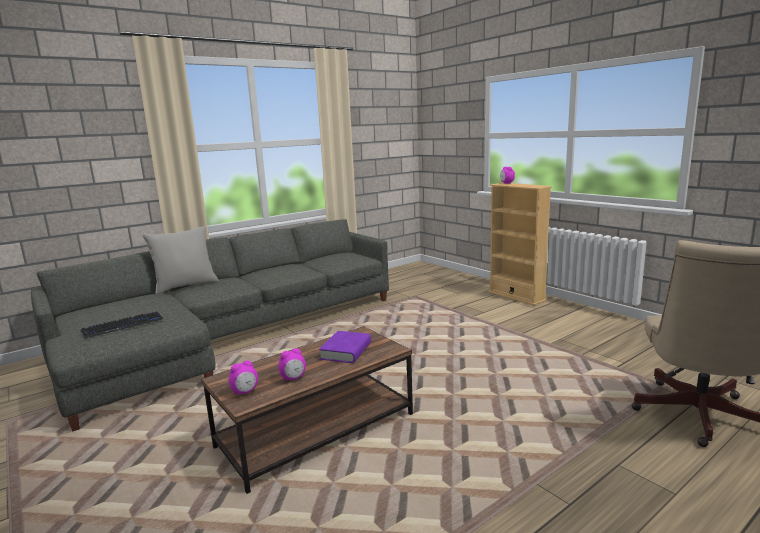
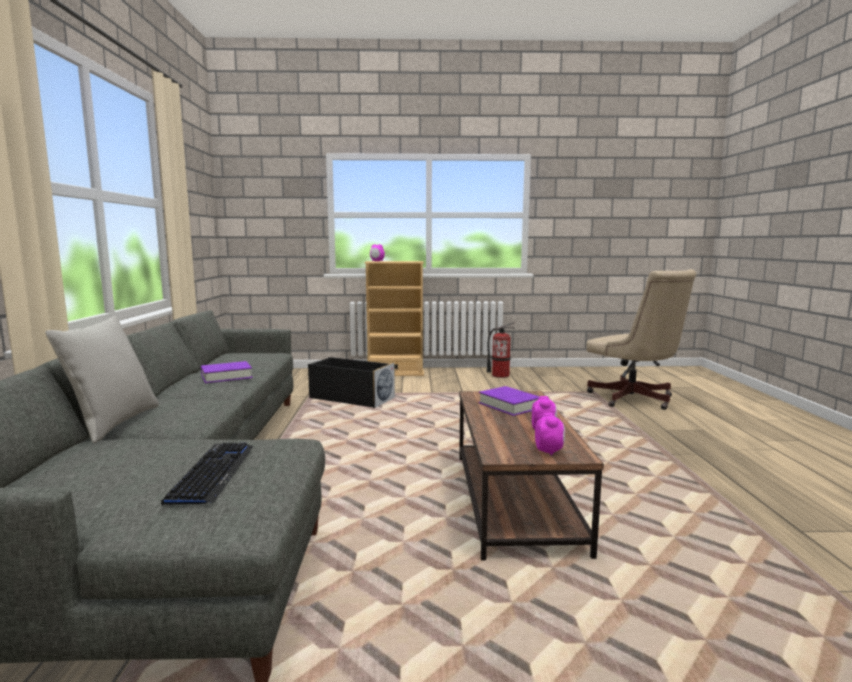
camera: 55 degrees left, 5 degrees down
none -> purple book [201,361,253,383]
none -> black storage box [308,357,395,408]
none -> fire extinguisher [487,322,515,378]

